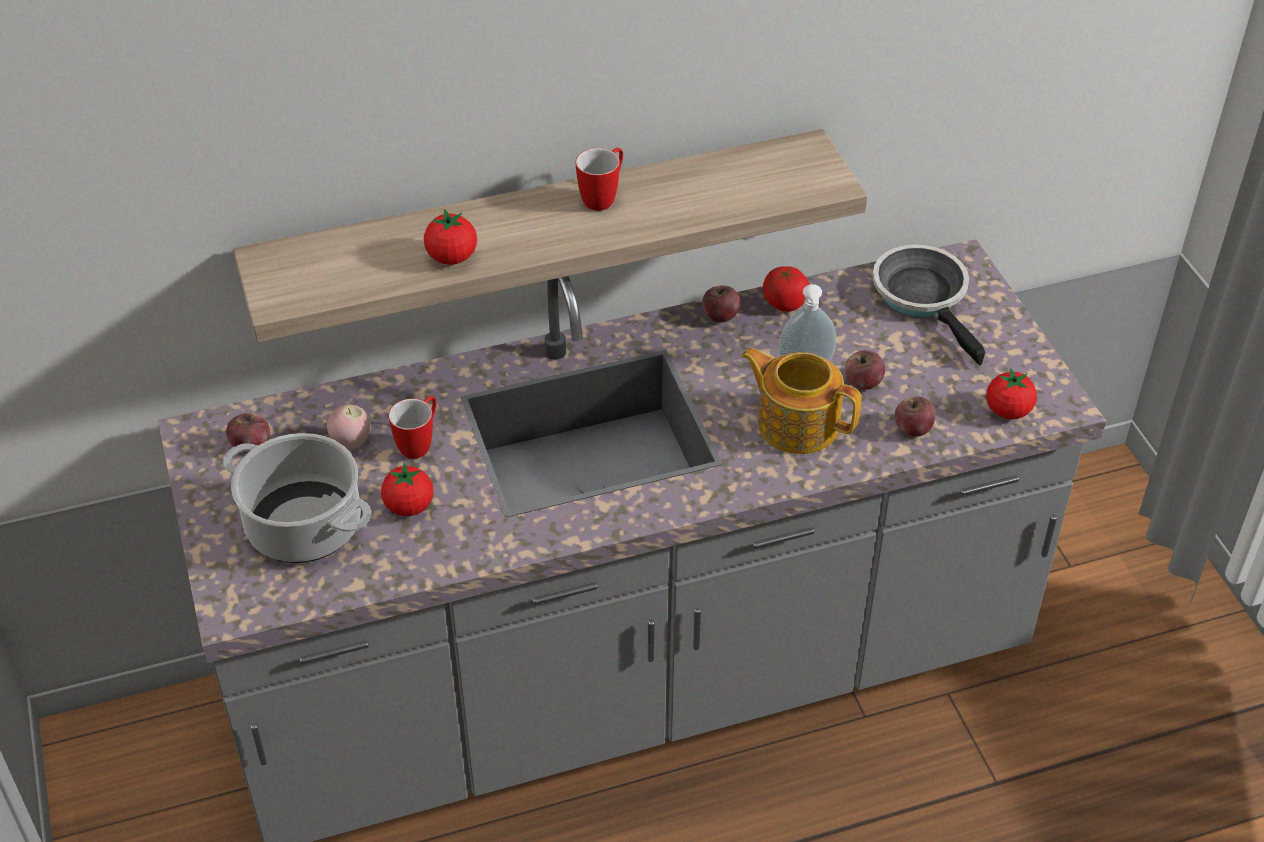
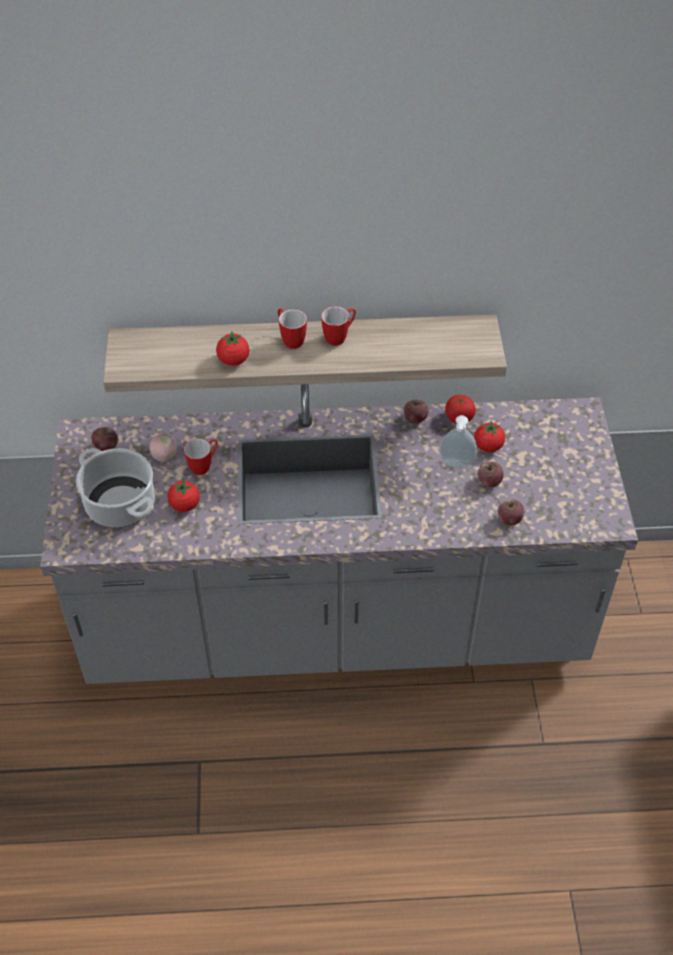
camera: 15 degrees right, 5 degrees up
teapot [741,348,861,454] -> none
frying pan [872,244,985,366] -> none
tomato [986,368,1037,419] -> tomato moved to [474,421,505,452]
none -> mug [278,308,307,349]

